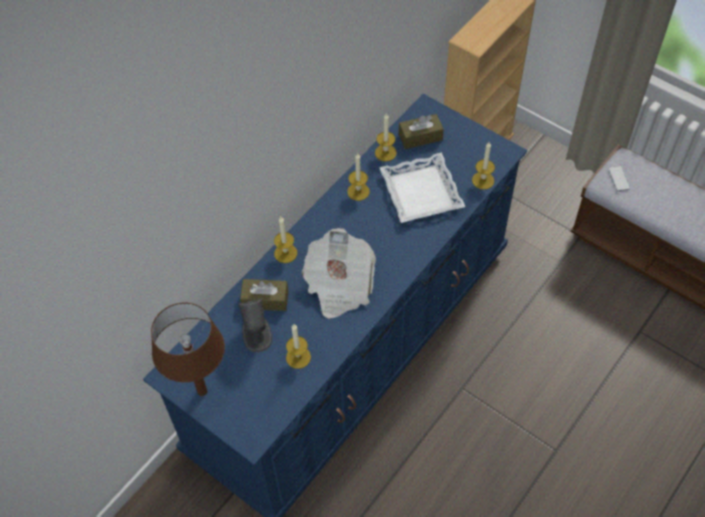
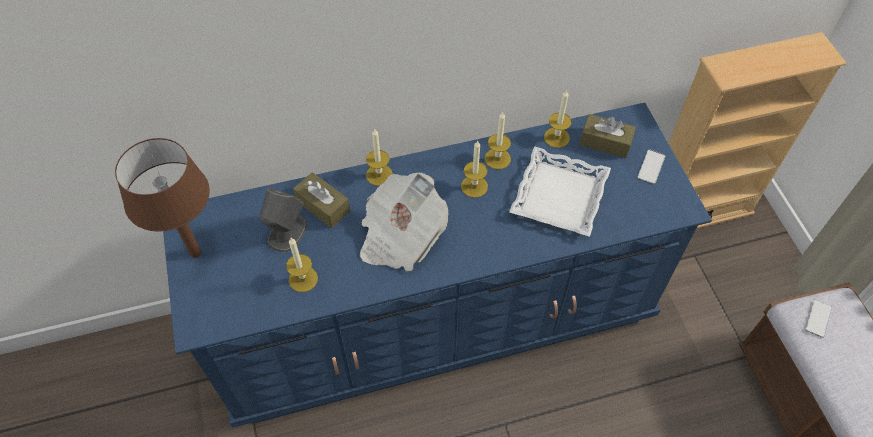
camera: 35 degrees right, 0 degrees up
candle [472,142,495,190] -> candle moved to [461,140,488,198]
none -> phone [637,149,665,184]

